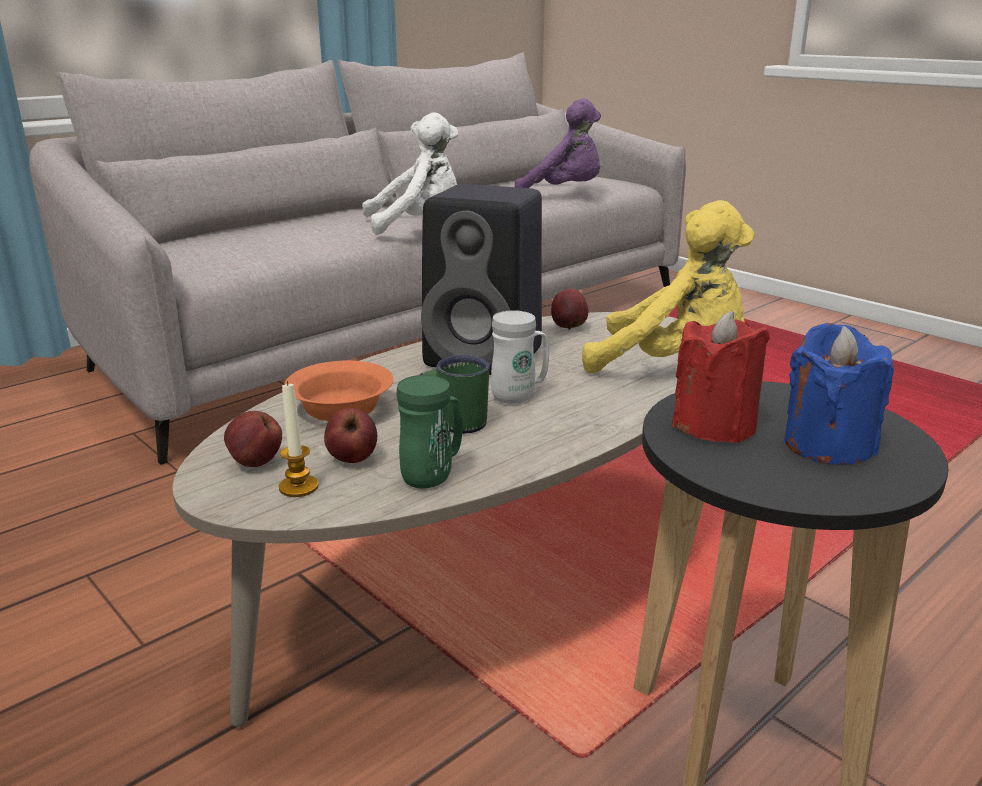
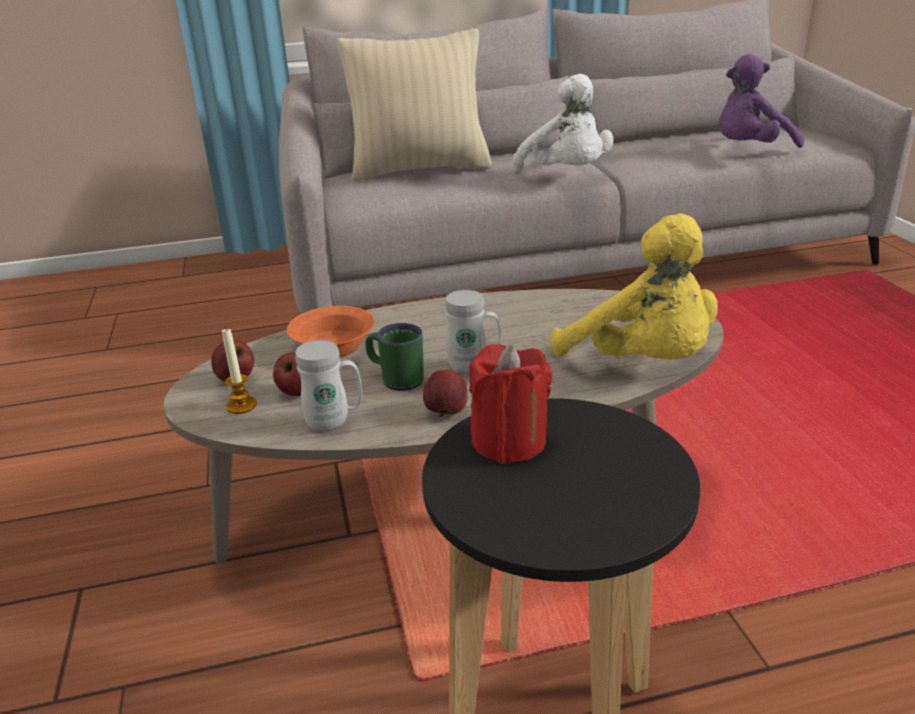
camera: 30 degrees right, 5 degrees up
white plush toy [362,112,458,235] -> white plush toy turned 45 degrees clockwise [513,74,614,171]
green mug [396,375,463,489] -> white mug [295,340,362,431]
black speaker [421,184,542,375] -> none
purple plush toy [515,98,601,188] -> purple plush toy turned 105 degrees clockwise [719,54,804,148]
apple [551,289,588,330] -> apple moved to [423,370,468,417]
blue candle [784,323,894,465] -> none
none -> beige pillow [337,29,492,181]

